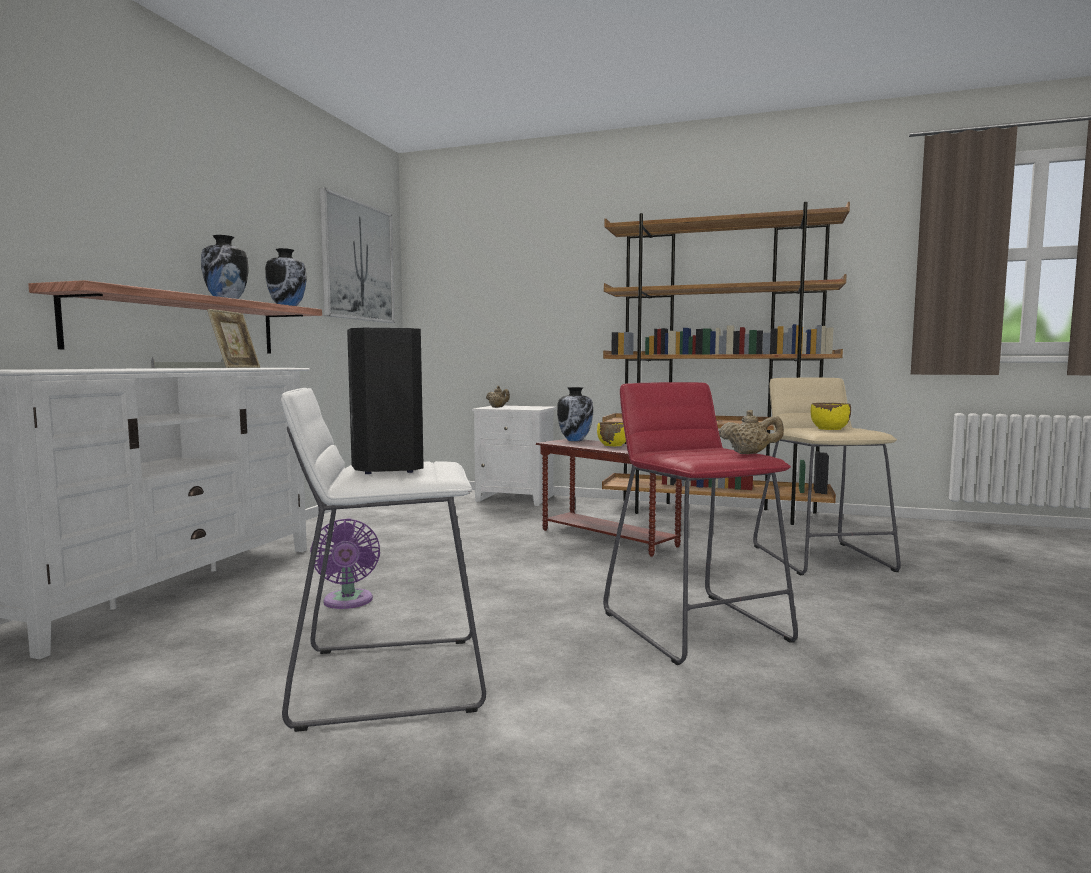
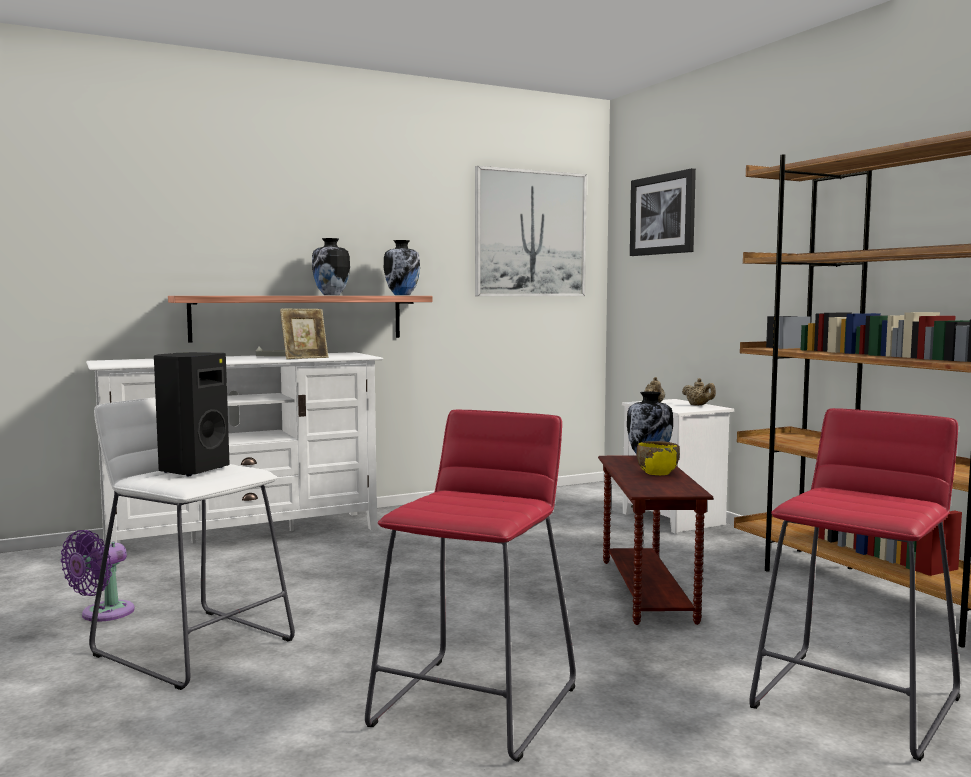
camera: 45 degrees right, 0 degrees up
purple fan [310,518,380,609] -> purple fan moved to [61,530,135,622]
beige teapot [719,410,784,454] -> beige teapot moved to [682,378,716,405]
beige stool [753,377,901,576] -> red stool [749,408,960,761]
yellow bowl [811,403,851,430] -> none
none -> picture [630,168,696,256]

